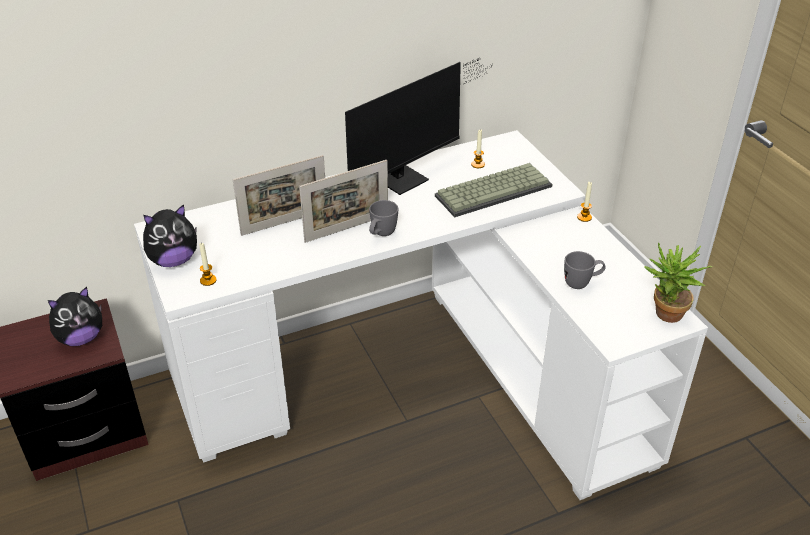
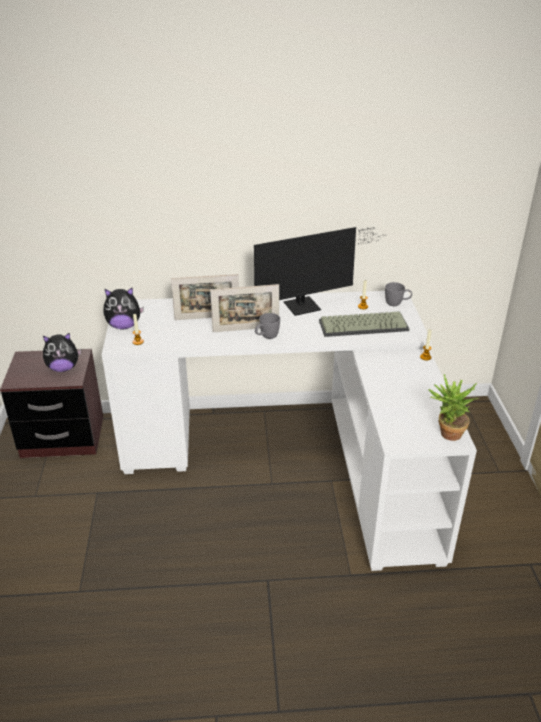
camera: 20 degrees right, 5 degrees down
grey mug [564,251,606,289] -> grey mug moved to [385,282,412,306]

